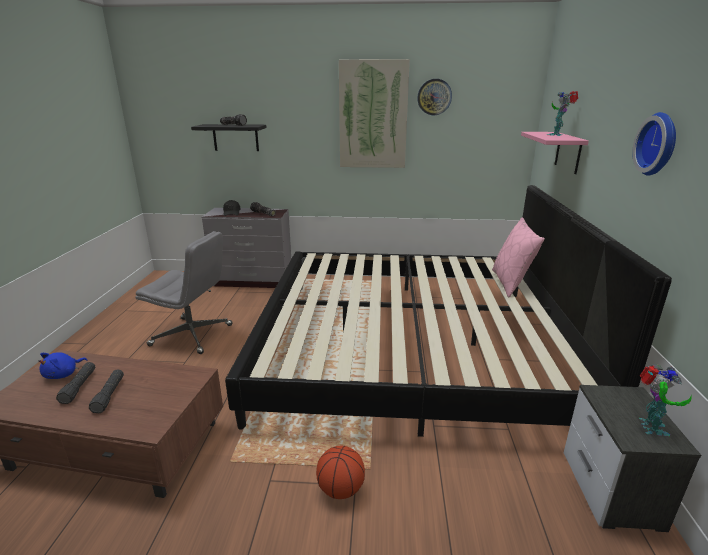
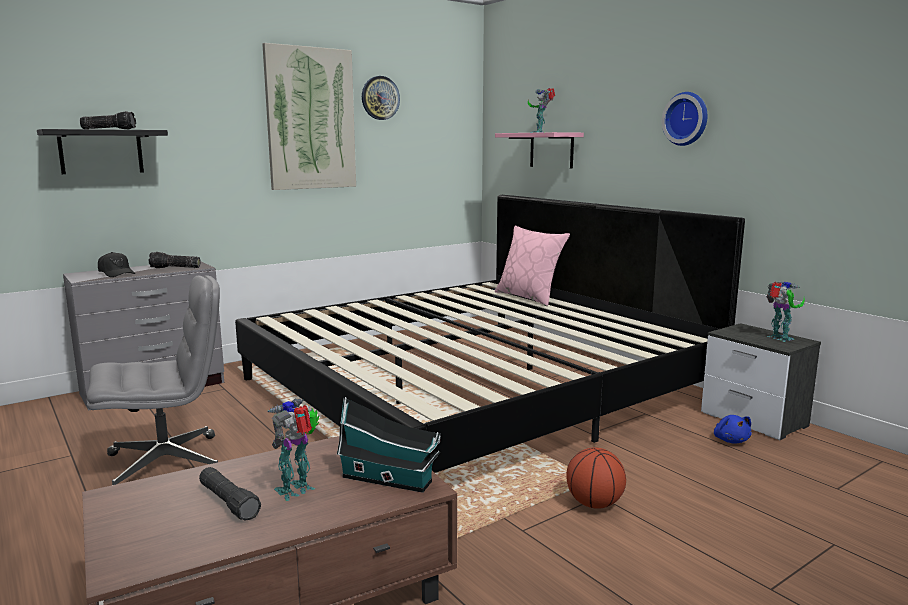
camera: 40 degrees left, 10 degrees down
blue plush toy [39,352,87,379] -> blue plush toy moved to [714,415,752,444]
black flashlight [89,369,124,413] -> toy robot [267,399,319,501]
none -> toy house [337,397,440,493]

